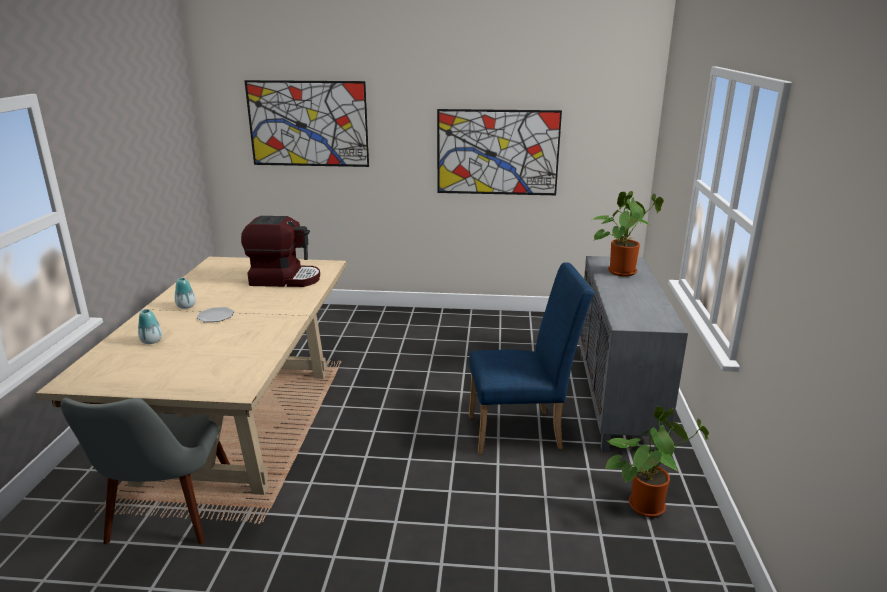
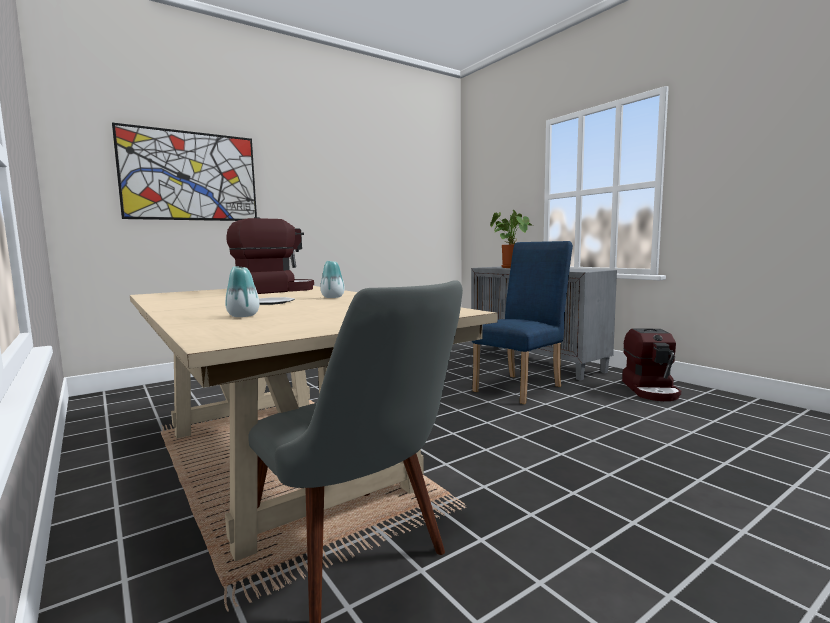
camera: 40 degrees left, 15 degrees down
vase [175,278,196,309] -> vase moved to [320,261,345,298]
picture [437,109,562,195] -> none
potted plant [605,407,709,517] -> coffee machine [622,328,681,401]

